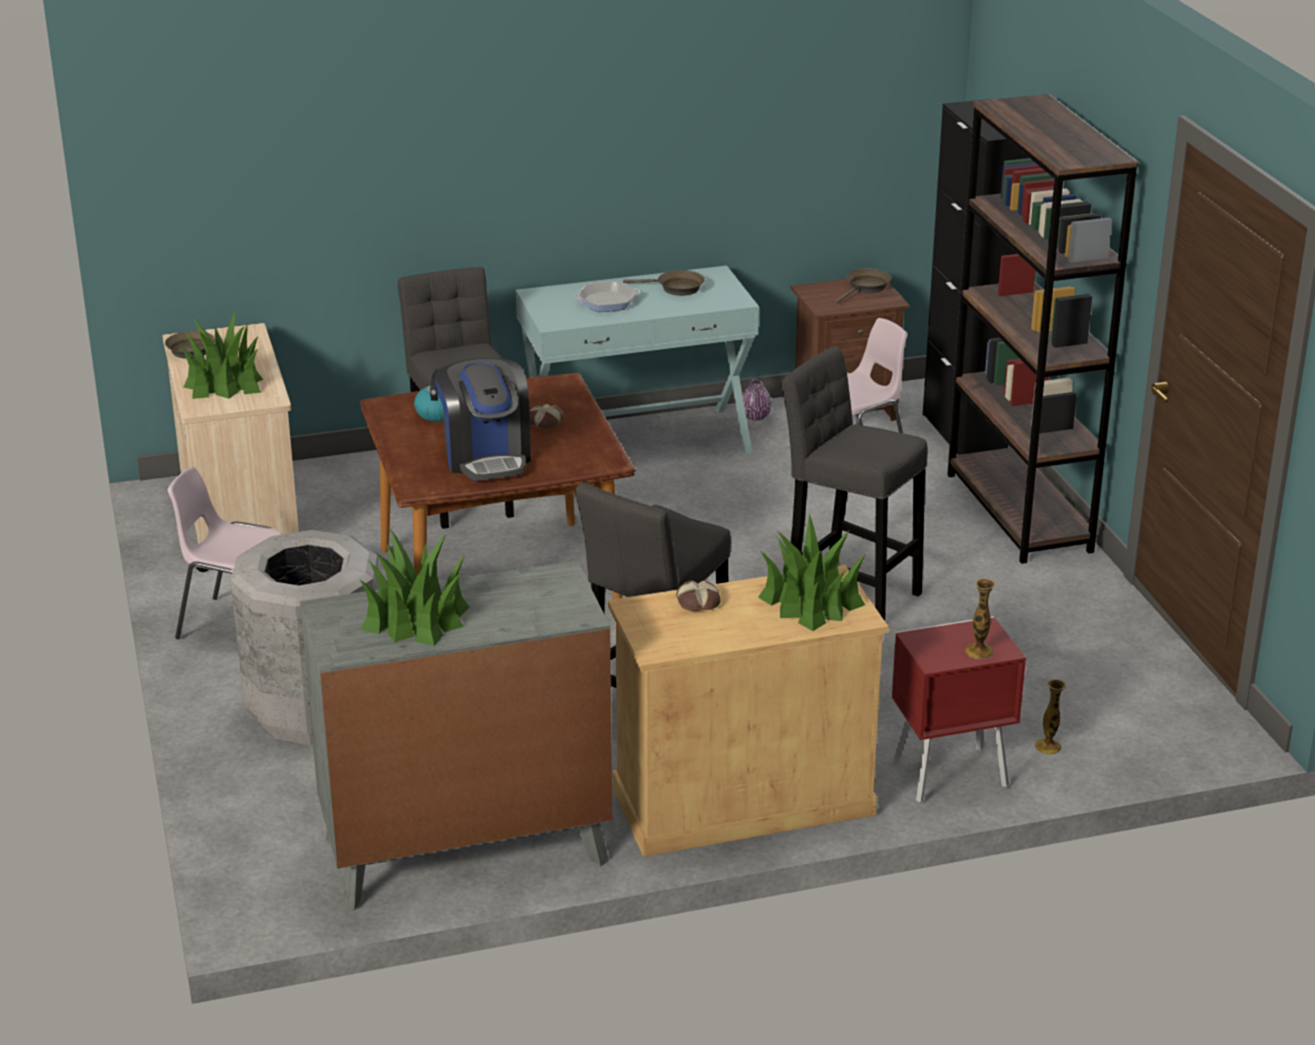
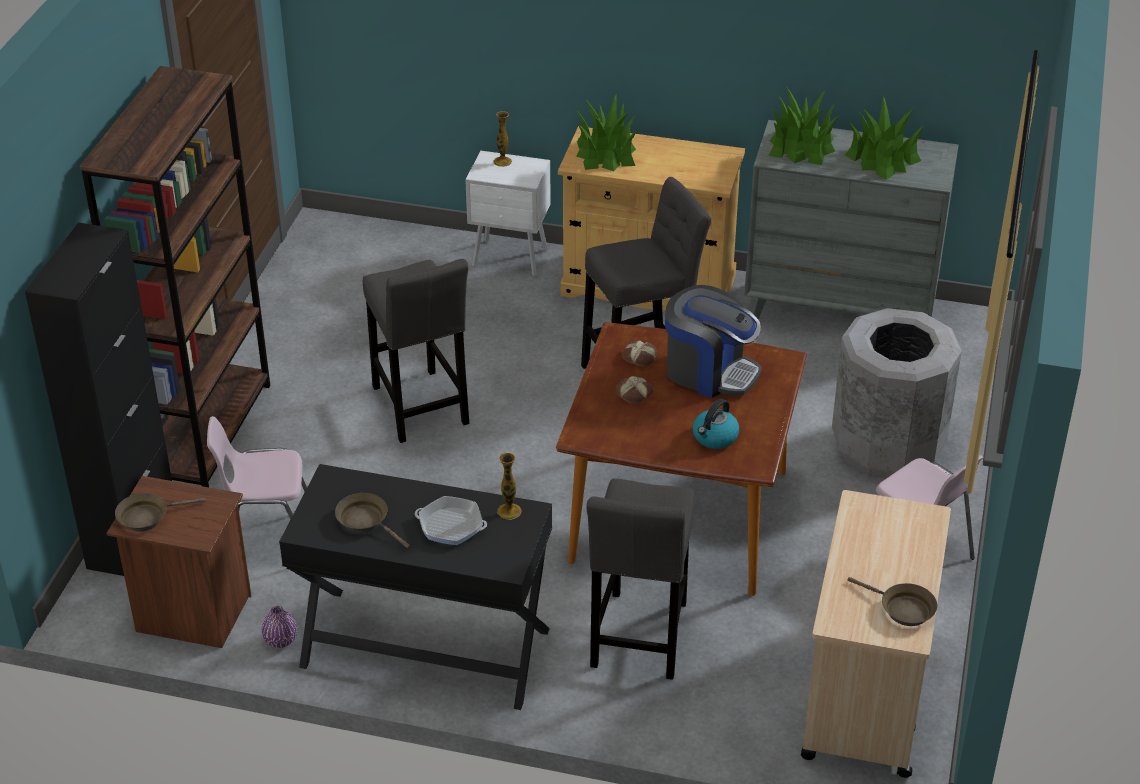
camera: 150 degrees left, 10 degrees up
potted plant [179,311,263,399] -> potted plant moved to [768,88,838,165]
coffee machine [435,358,531,481] -> coffee machine turned 105 degrees clockwise [665,285,762,398]
turquoise console table [516,266,759,454] -> black console table [279,464,552,710]
bread [676,580,720,611] -> bread moved to [622,340,657,367]
red nightstand [891,616,1026,803] -> white nightstand [465,151,551,276]
vase [1034,679,1066,755] -> vase moved to [497,452,522,520]

